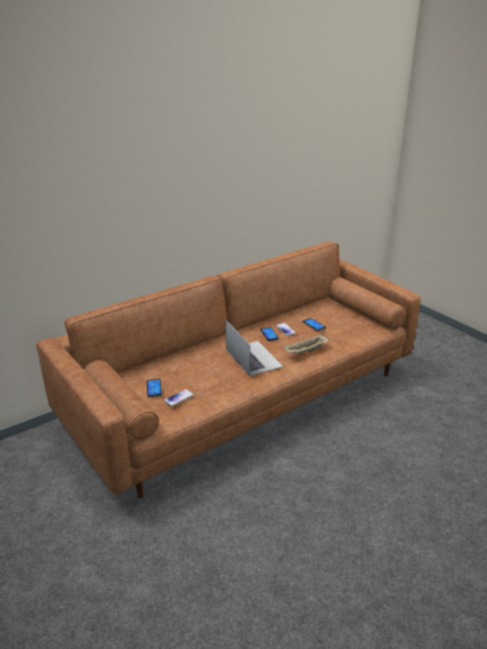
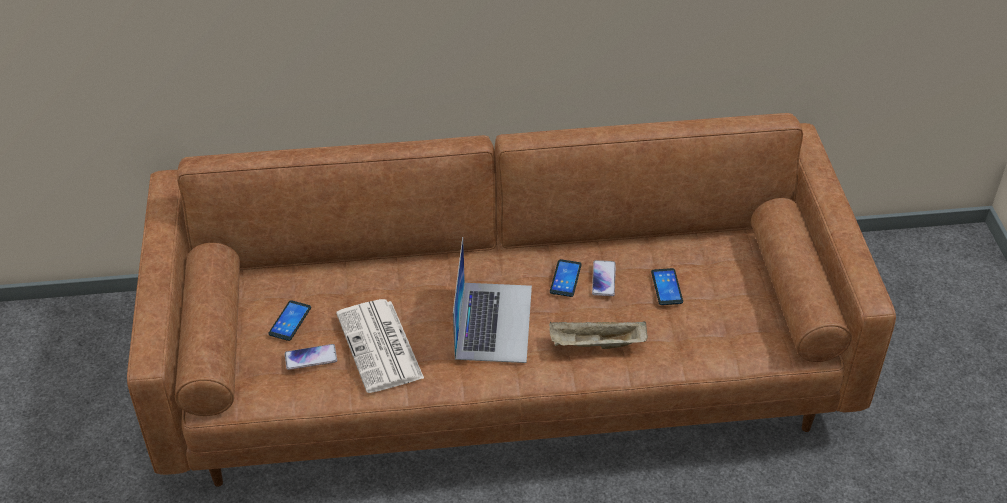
camera: 30 degrees right, 15 degrees up
none -> newspaper [336,299,424,393]

